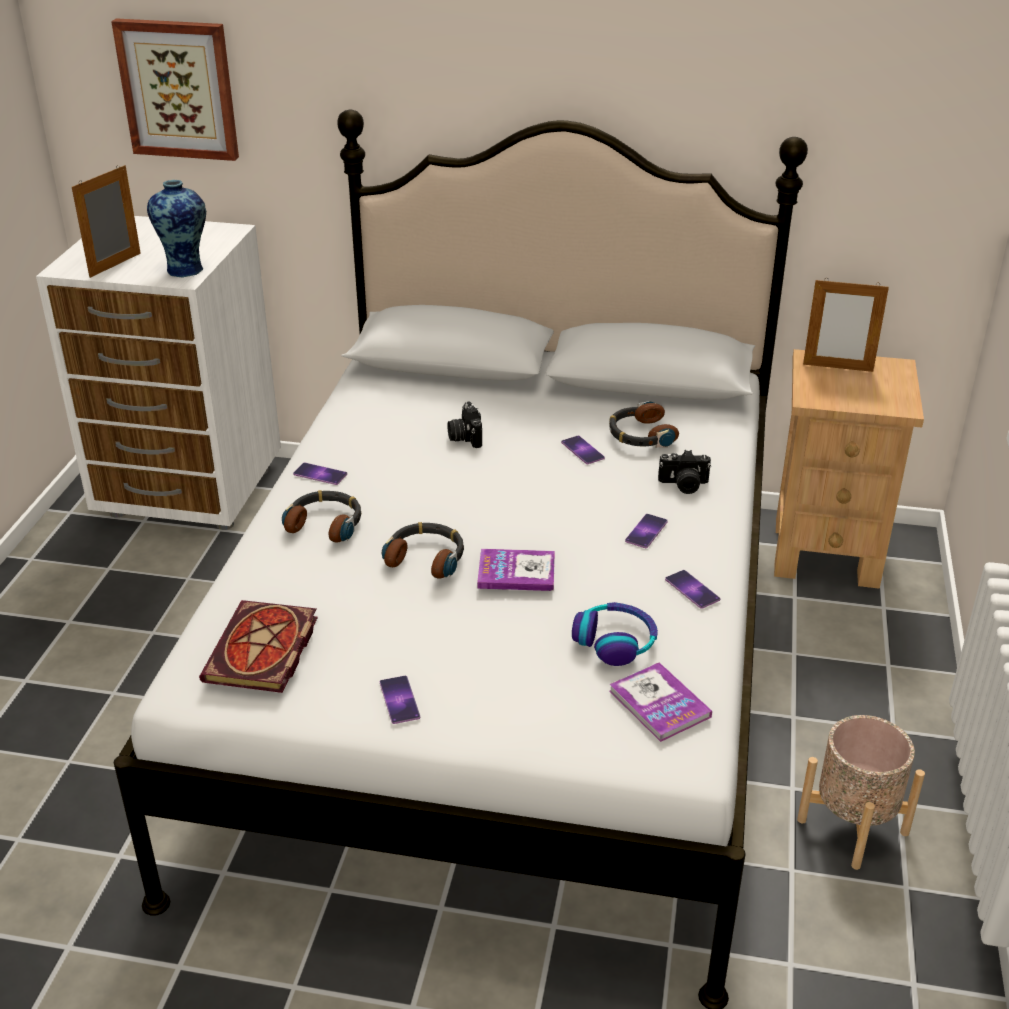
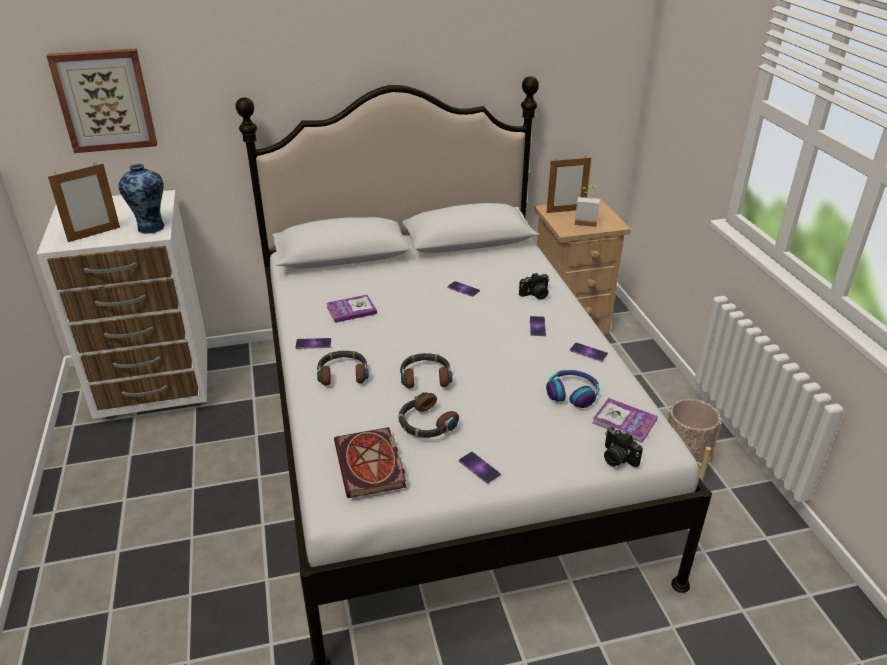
camera: 25 degrees left, 0 degrees up
picture frame [72,165,141,278] -> picture frame turned 135 degrees counterclockwise [48,164,120,242]
camera [447,402,482,448] -> camera moved to [604,427,643,467]
book [477,549,555,591] -> book moved to [326,294,377,323]
headphones [609,401,679,448] -> headphones moved to [399,392,459,438]
none -> potted plant [575,185,600,227]

